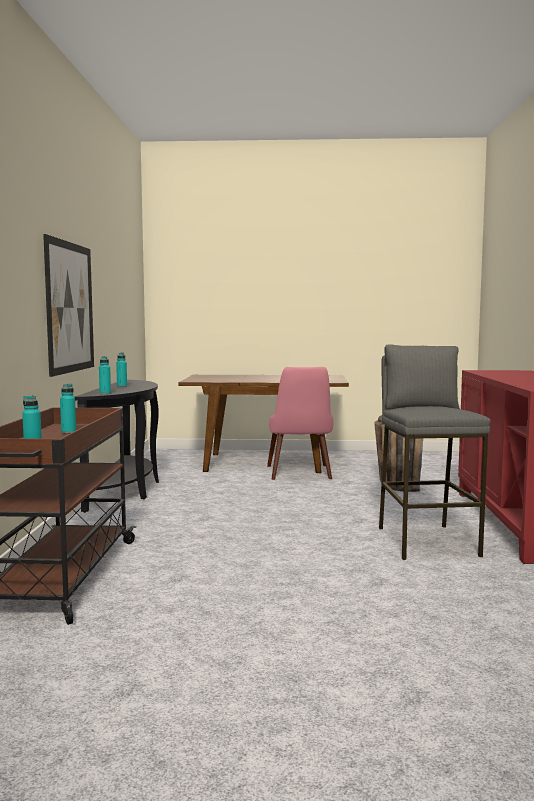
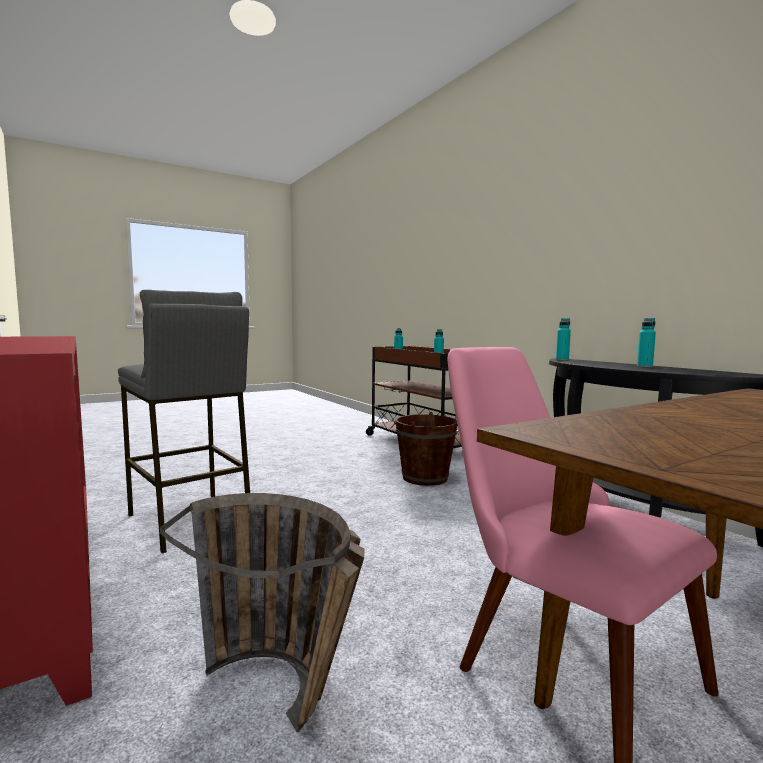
camera: 145 degrees right, 0 degrees up
picture [43,234,94,377] -> none
none -> brown bucket [395,412,457,486]

